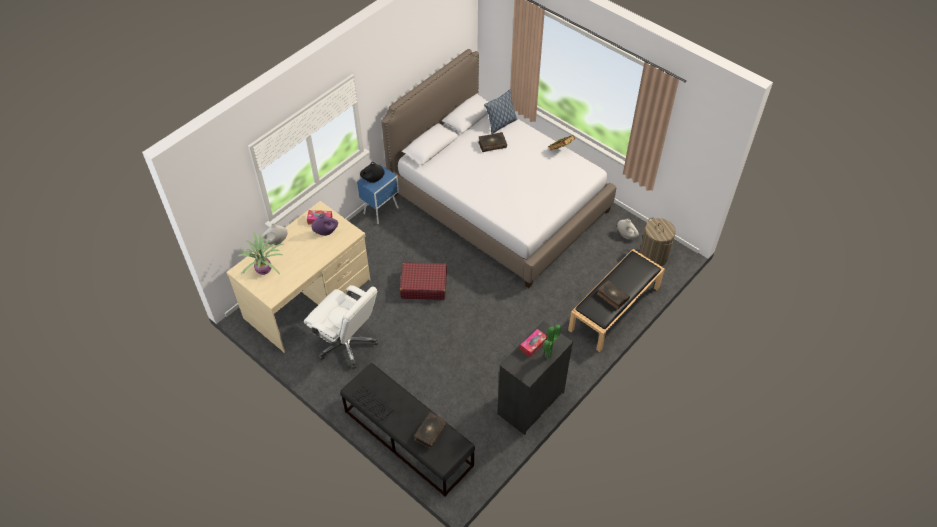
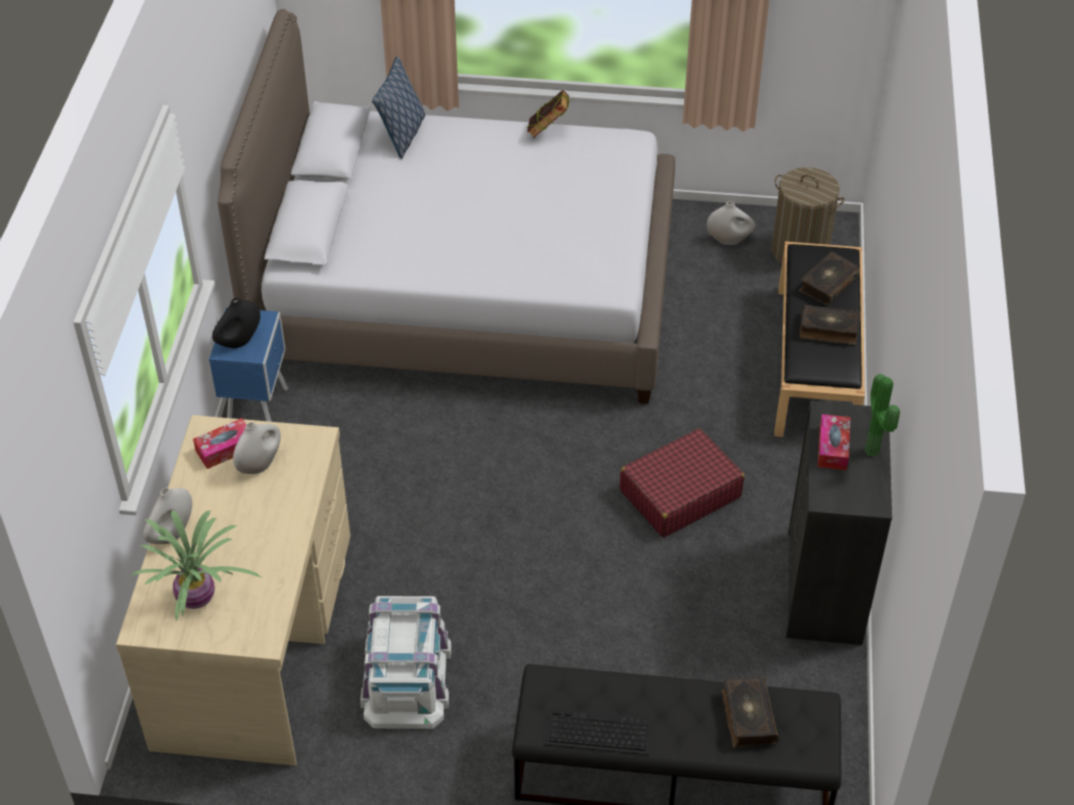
camera: 35 degrees left, 5 degrees down
white office chair [304,285,378,369] -> white storage box [360,596,451,729]
purple vase [312,214,338,236] -> white vase [233,422,281,474]
red suitcase [400,263,447,300] -> red suitcase moved to [620,428,745,537]
book [478,132,507,152] -> book moved to [799,251,860,306]

